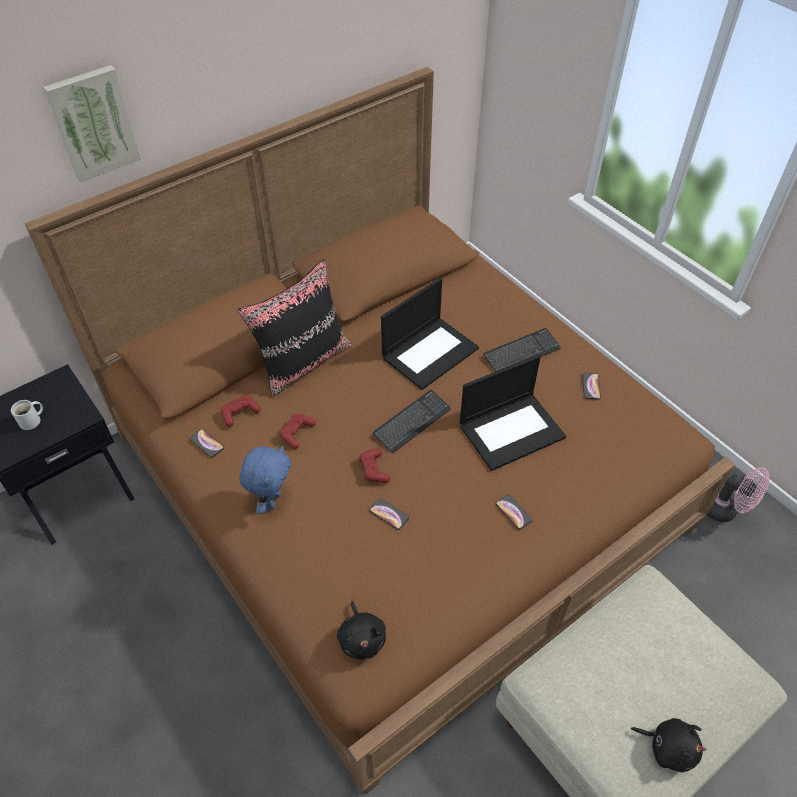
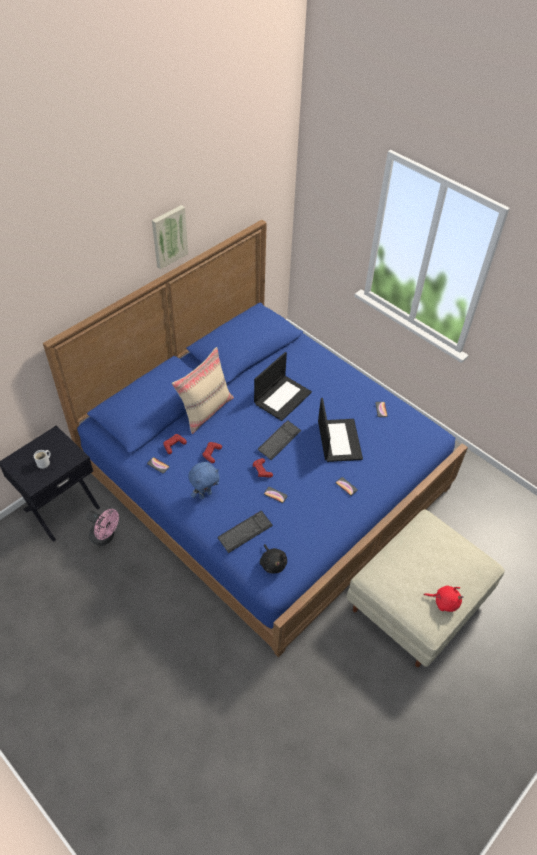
camera: 10 degrees left, 0 degrees up
brown bed [25,67,736,794] -> blue bed [43,220,468,657]
picture [43,65,141,182] -> picture moved to [152,205,188,269]
black pillow [237,259,352,397] -> beige pillow [172,347,234,434]
blue plush toy [239,446,291,514] -> blue plush toy turned 45 degrees clockwise [188,462,220,499]
laptop [460,355,566,471] -> laptop turned 60 degrees counterclockwise [318,398,363,462]
keyboard [483,328,561,372] -> keyboard moved to [218,511,273,553]
black plush toy [631,718,707,772] -> red plush toy [424,586,463,612]
pink fan [707,467,769,522] -> pink fan moved to [86,509,119,546]

